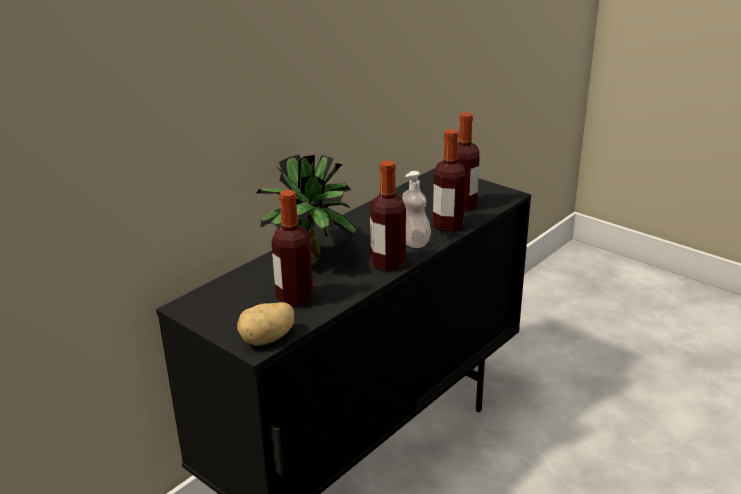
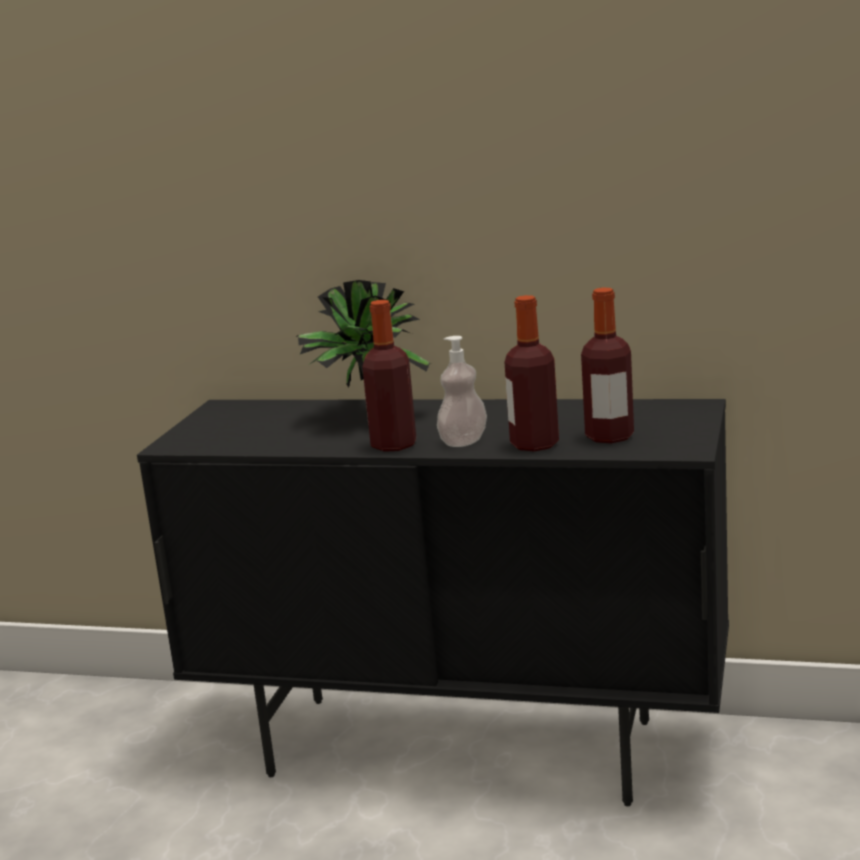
camera: 65 degrees right, 10 degrees down
potato [237,302,294,346] -> none
bottle [271,190,313,307] -> none

